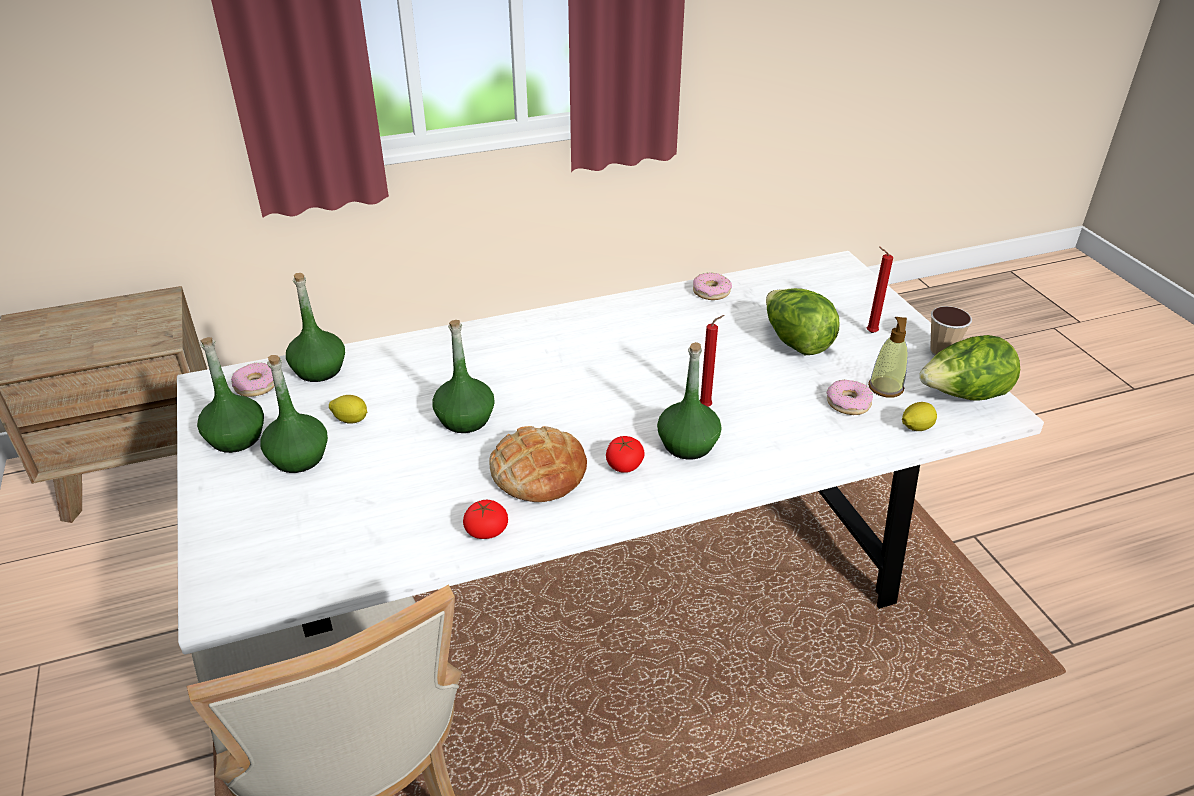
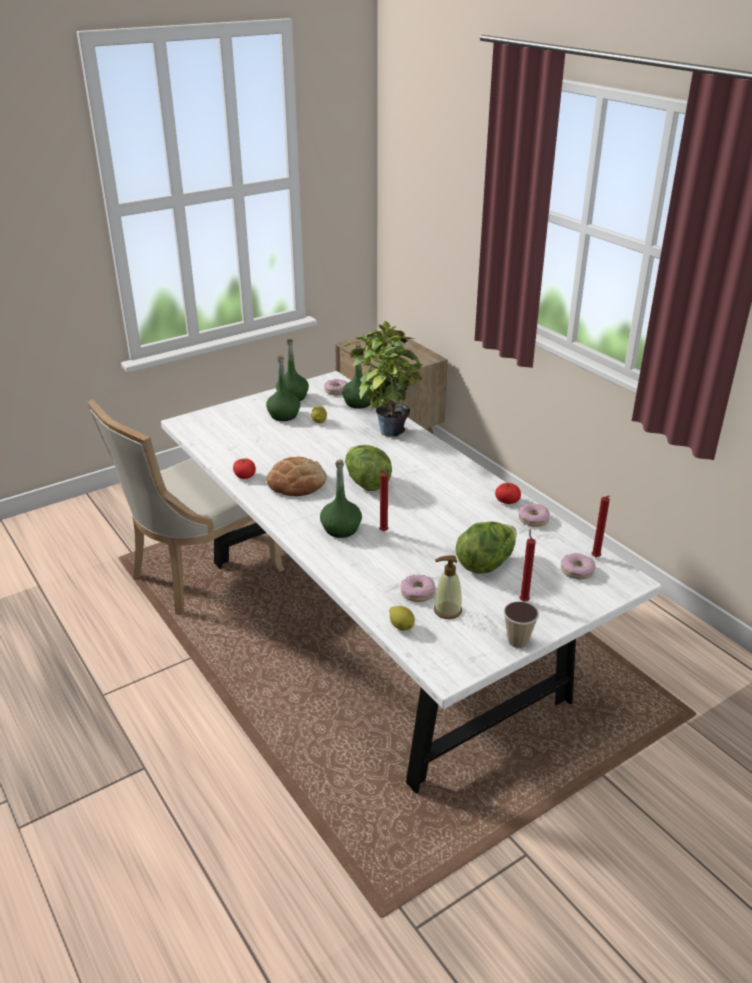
camera: 75 degrees right, 5 degrees down
green bottle [432,320,495,433] -> none
tomato [606,436,645,473] -> tomato moved to [495,482,521,504]
lettuce [919,335,1020,401] -> lettuce moved to [345,445,392,491]
none -> potted plant [342,320,423,437]
none -> donut [561,553,596,579]
none -> red candle [591,496,610,557]

